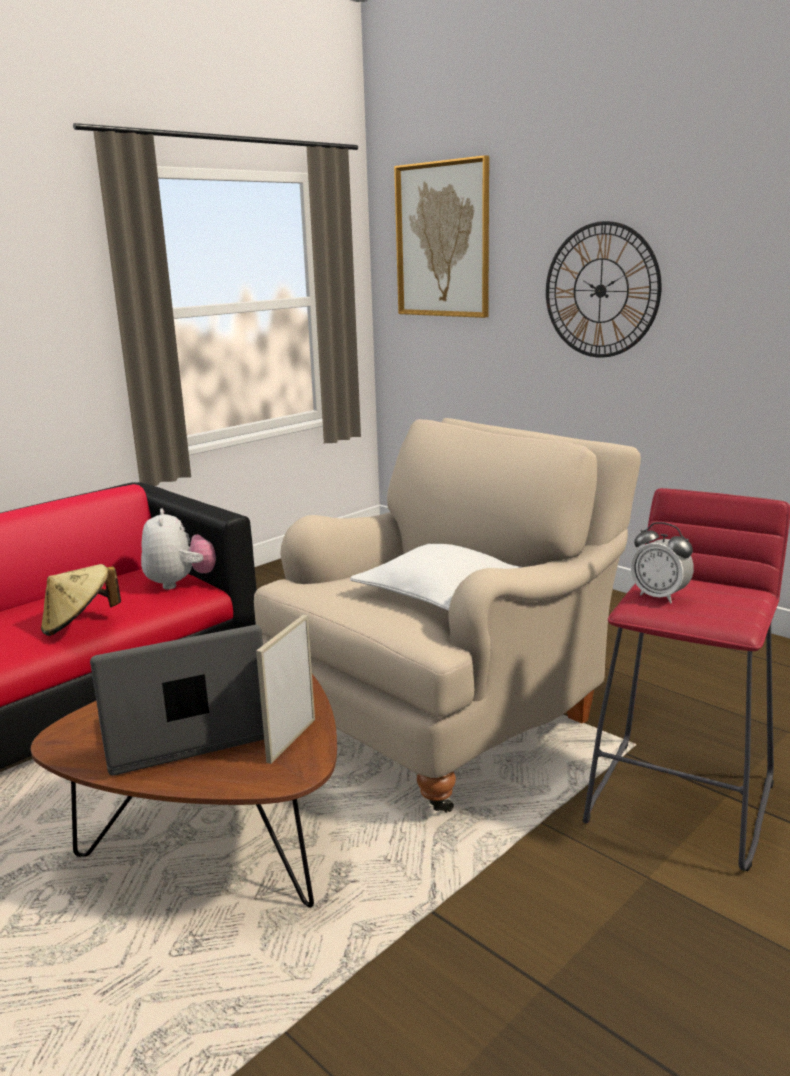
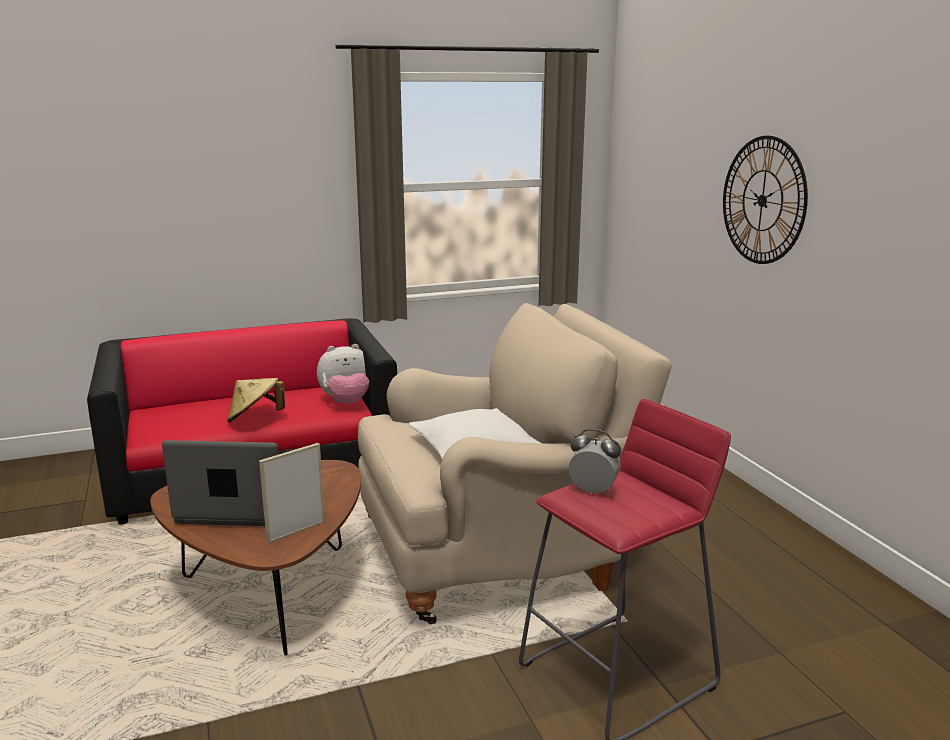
camera: 25 degrees right, 0 degrees up
plush toy [141,508,216,590] -> plush toy turned 60 degrees clockwise [317,344,369,404]
picture [394,155,489,318] -> none
alarm clock [631,522,694,604] -> alarm clock turned 135 degrees clockwise [568,429,621,494]

